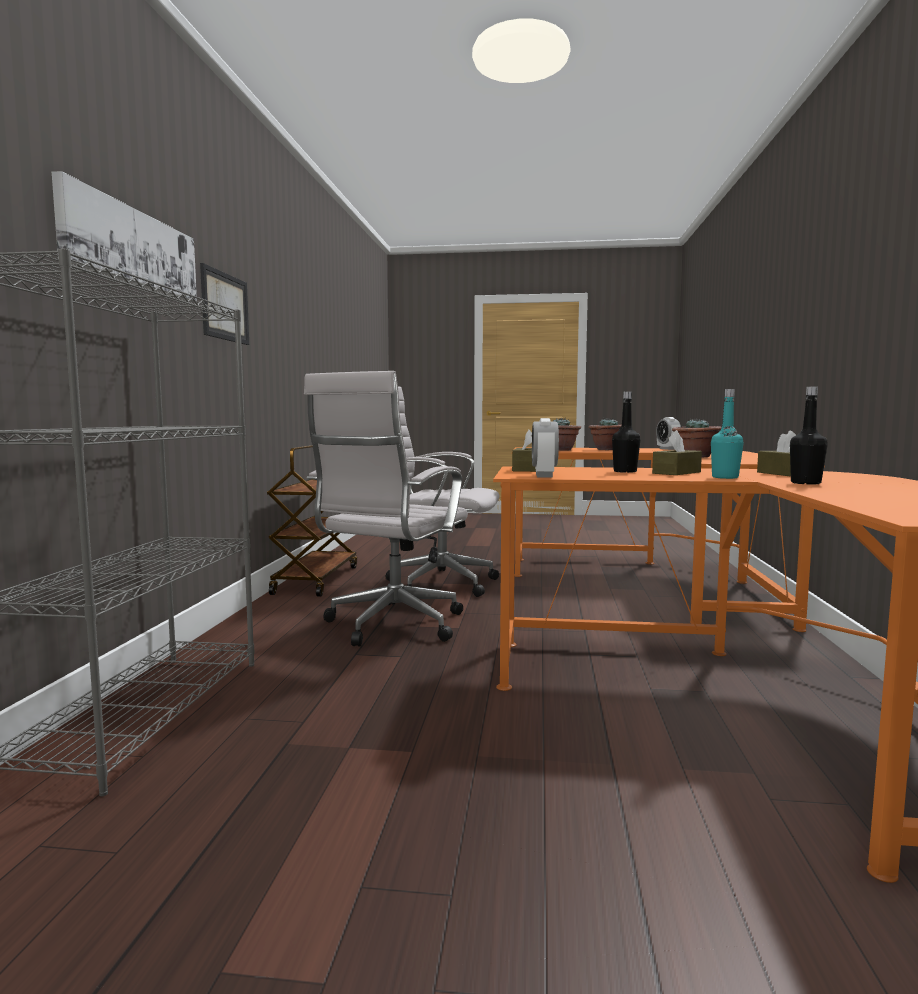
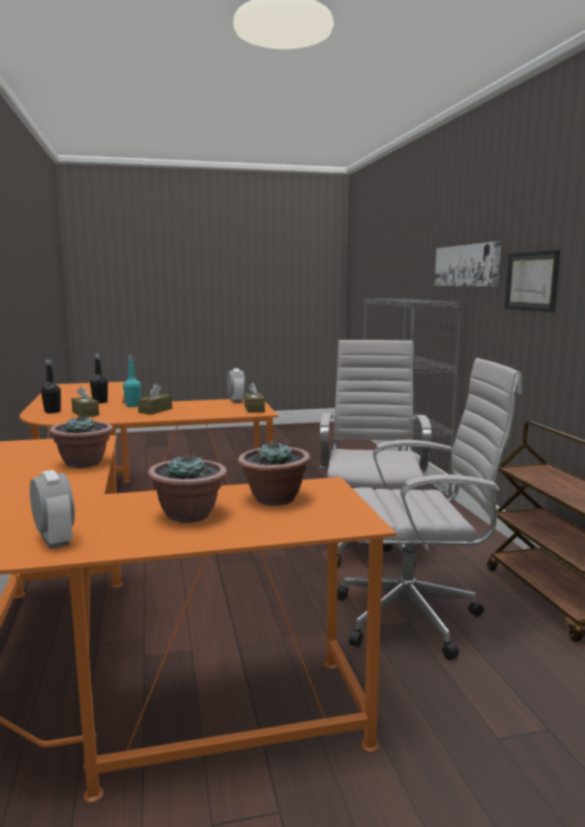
camera: 160 degrees right, 5 degrees up
black bottle [612,391,640,473] -> black bottle moved to [41,359,61,414]

